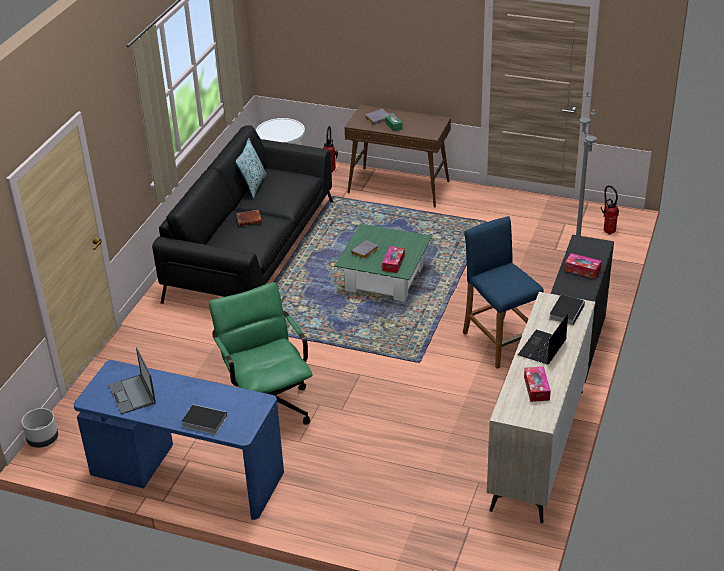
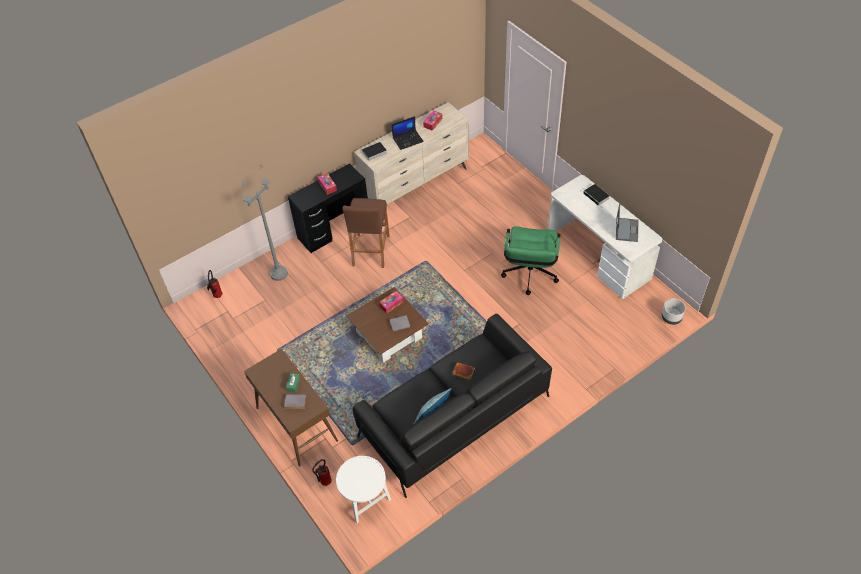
camera: 145 degrees left, 15 degrees up
blue desk [74,360,284,520] -> white desk [548,175,662,299]
green coffee table [334,224,432,302] -> brown coffee table [346,287,429,363]
blue stool [463,216,544,369] -> brown stool [343,198,390,268]

